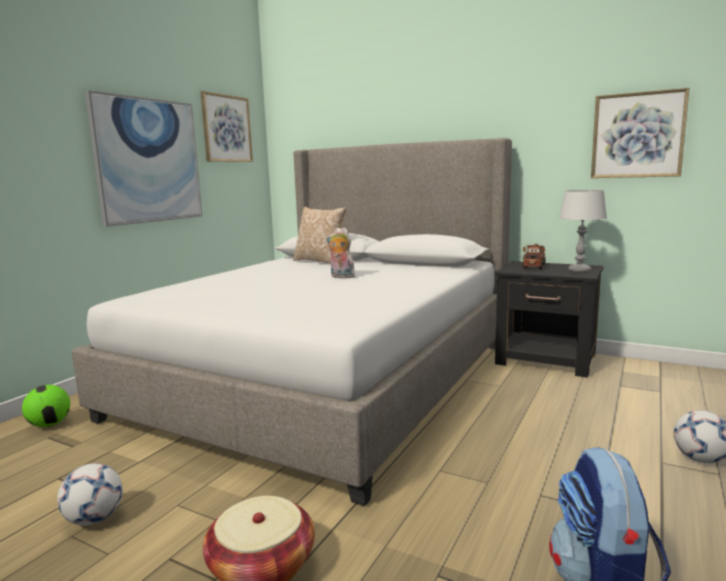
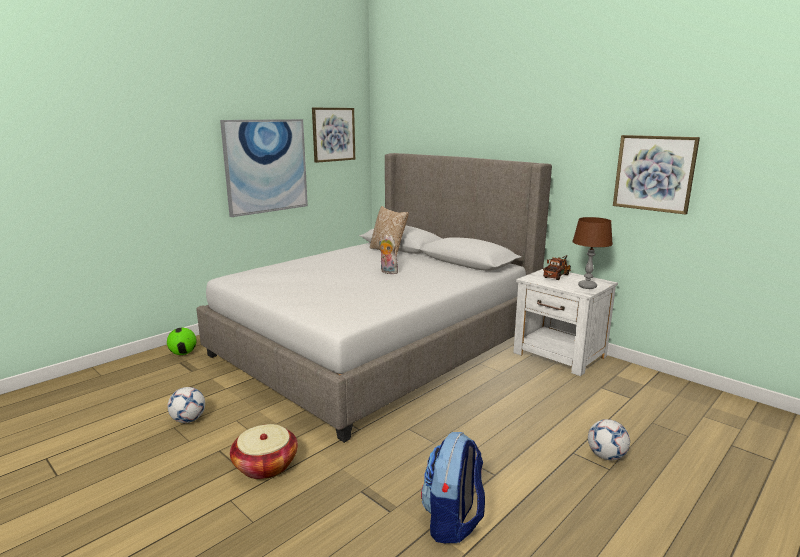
camera: 15 degrees right, 5 degrees up
black nightstand [495,261,604,378] -> white nightstand [513,269,618,376]
grey table lamp [559,190,607,273] -> brown table lamp [572,217,613,289]

